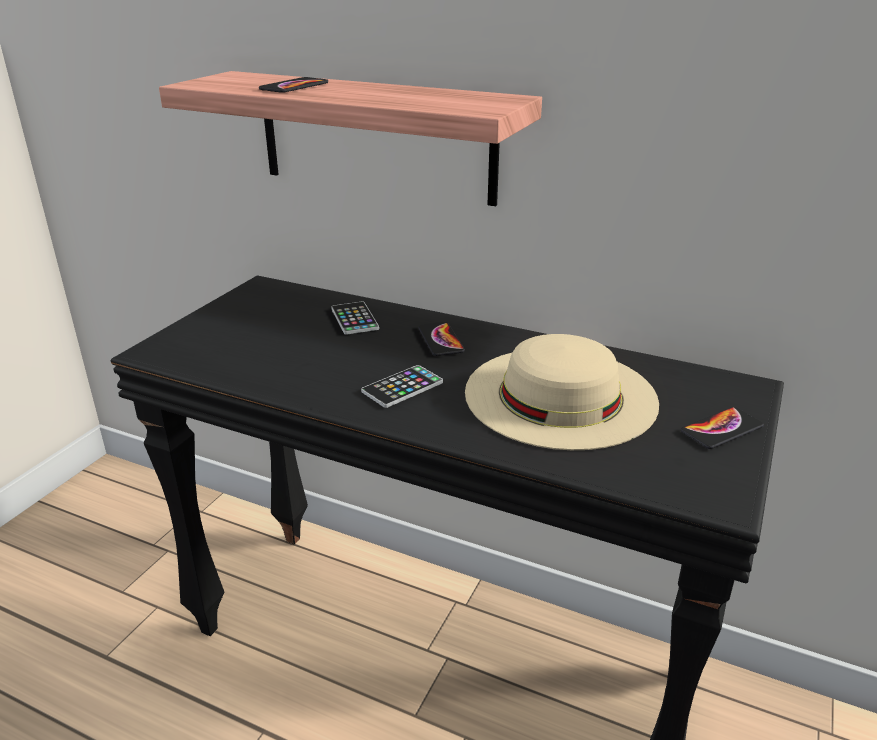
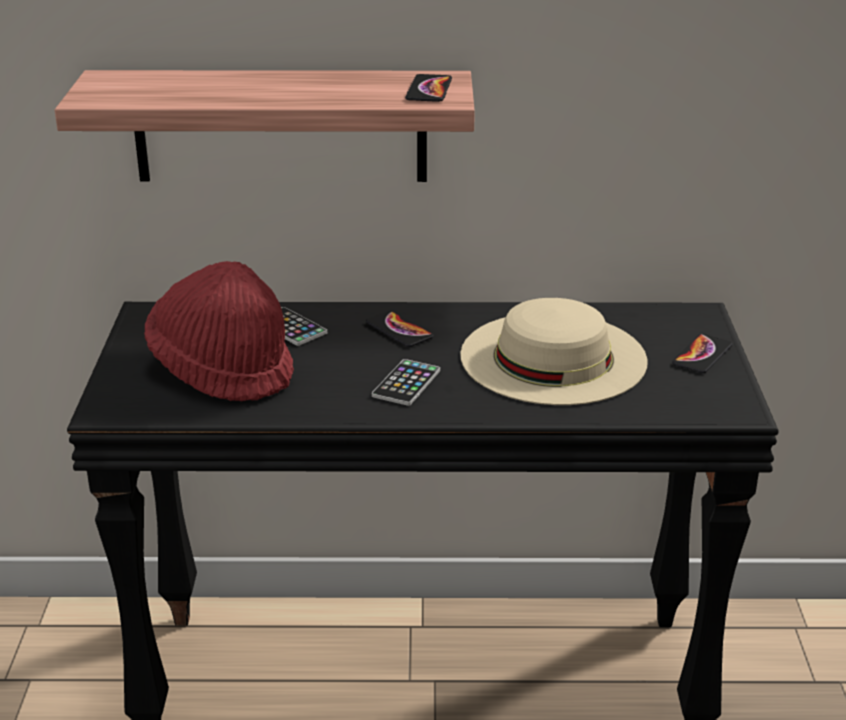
camera: 25 degrees left, 0 degrees up
phone [259,77,328,93] -> phone moved to [405,74,452,102]
none -> red hat [144,261,294,402]

